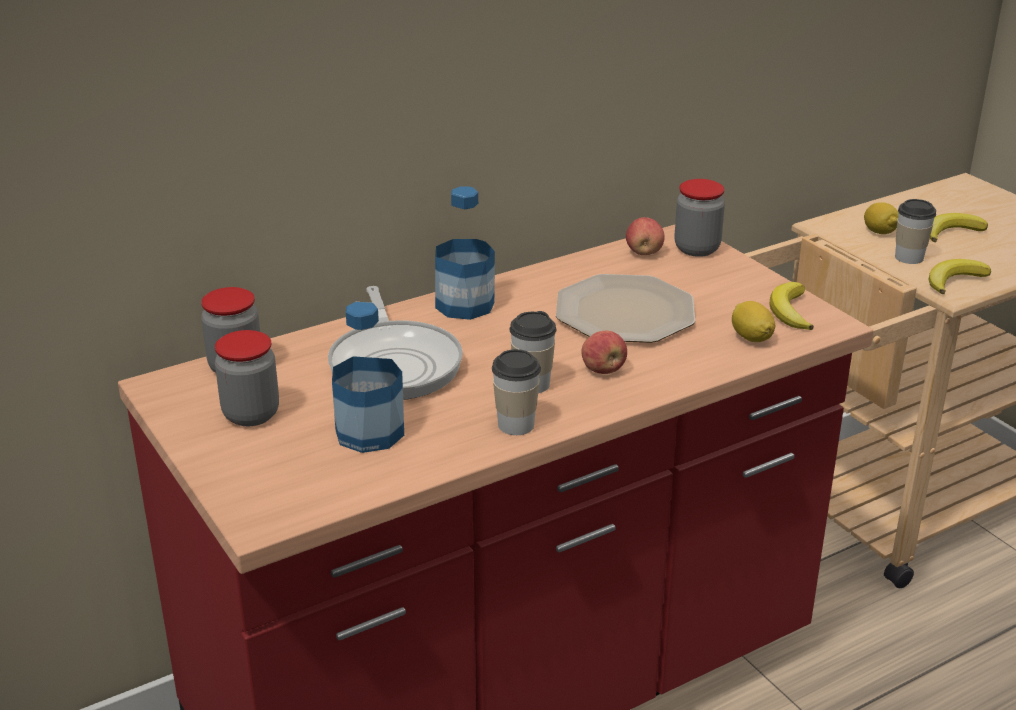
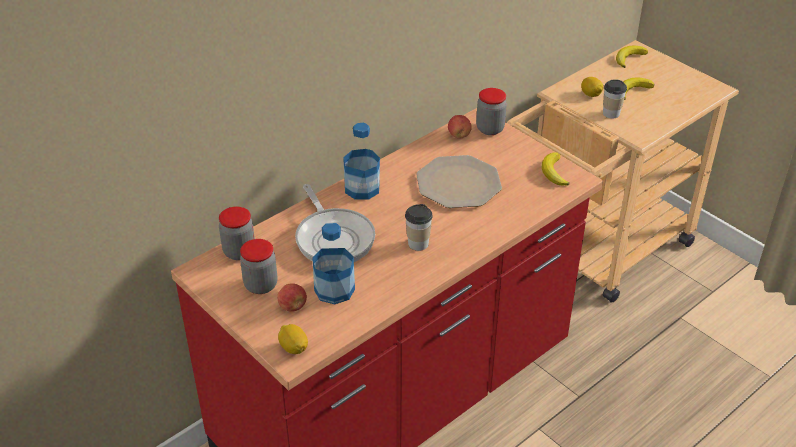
camera: 10 degrees left, 10 degrees up
cup [492,349,541,435] -> none
apple [582,331,627,374] -> apple moved to [277,283,307,312]
lemon [732,301,775,342] -> lemon moved to [278,324,308,354]
banana [928,259,991,294] -> banana moved to [616,46,648,68]

